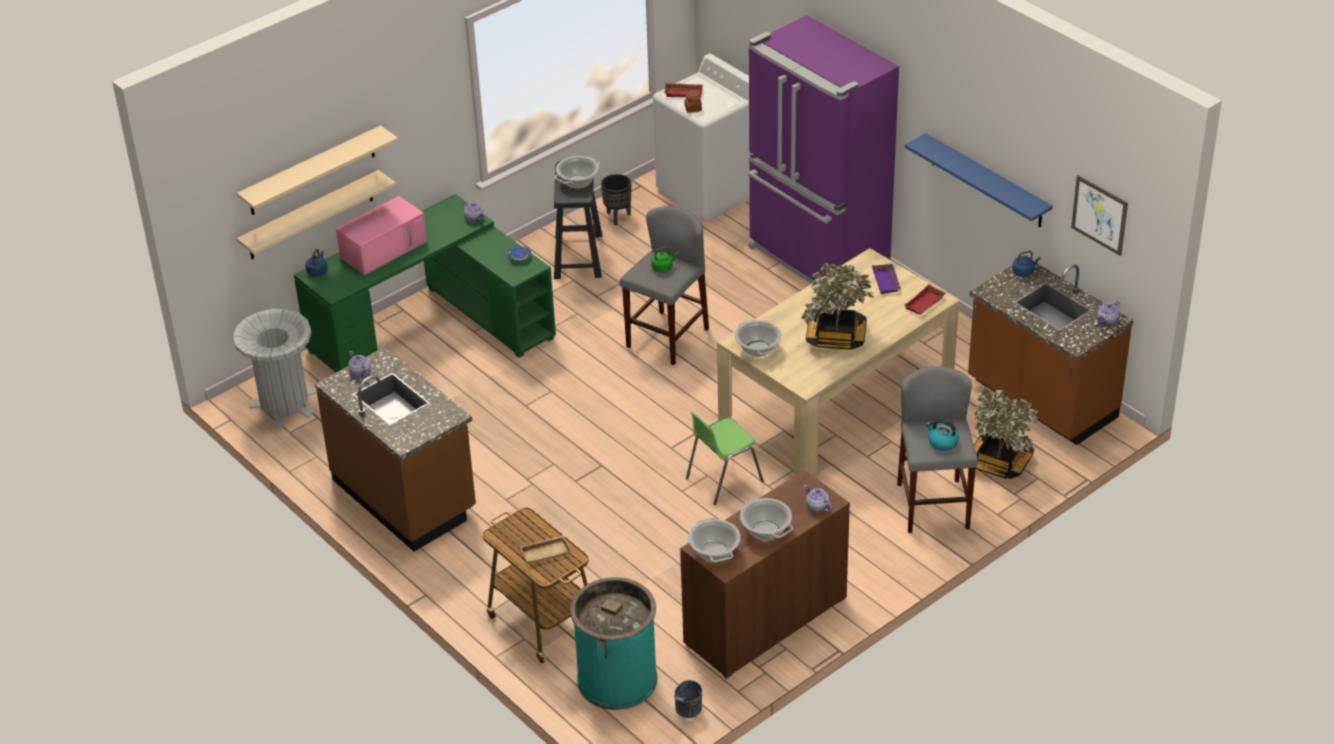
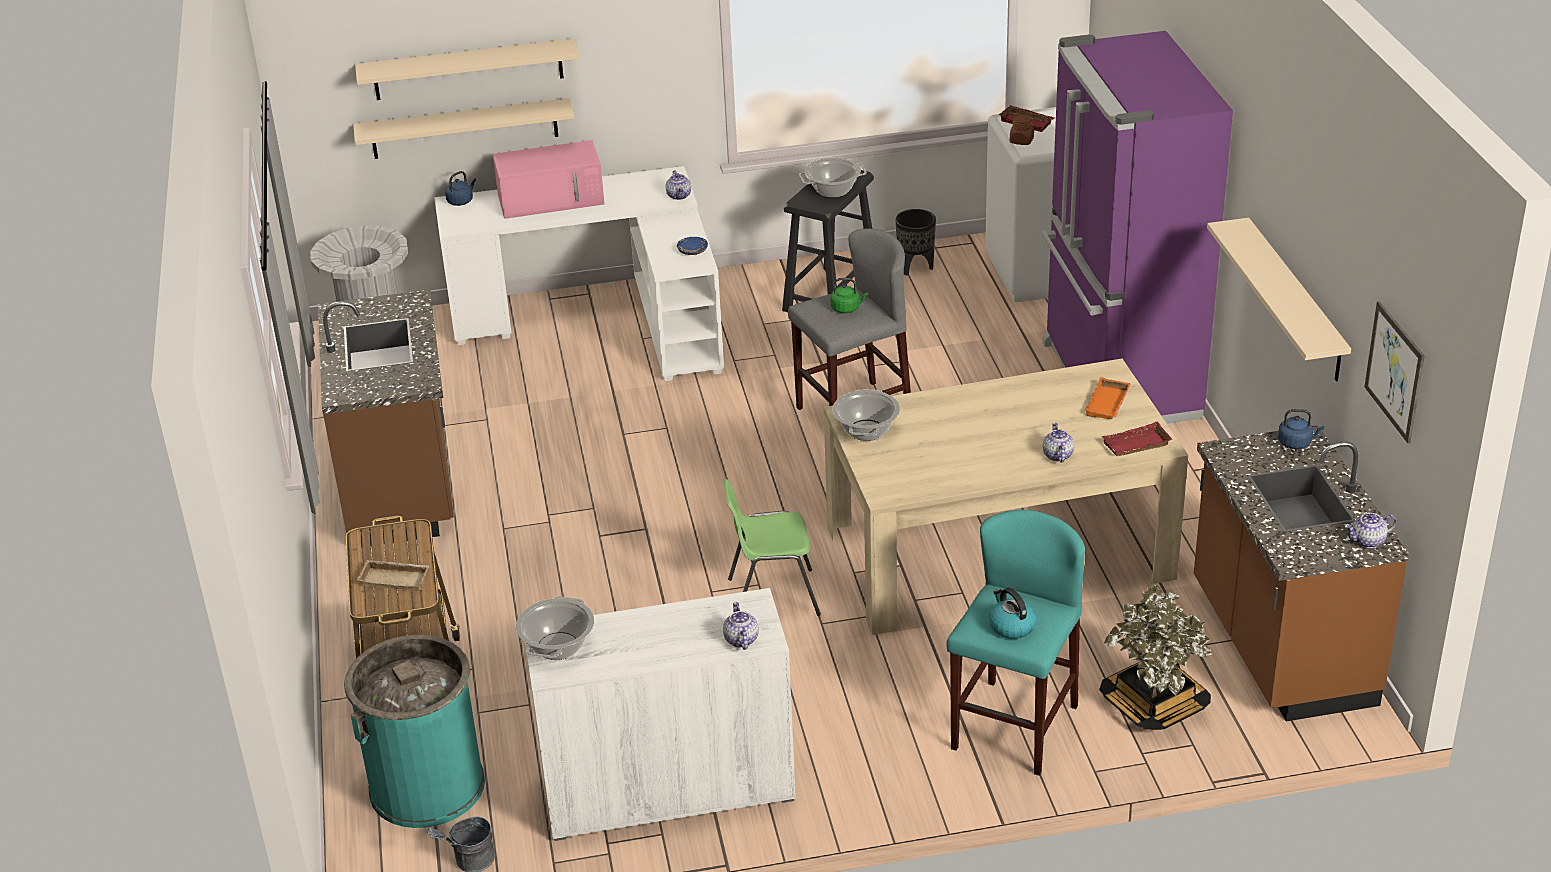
camera: 30 degrees right, 5 degrees down
green desk [294,194,556,372] -> white desk [434,166,724,381]
teapot [348,351,370,377] -> teapot moved to [1043,422,1074,462]
brown cabinet [680,470,850,679] -> white cabinet [525,588,796,841]
cooking pot [739,498,793,540] -> none
potted plant [801,263,875,350] -> none
purple tray [872,264,901,294] -> orange tray [1084,377,1131,419]
grey stool [897,366,978,533] -> turquoise stool [946,510,1085,776]
blue shelf [905,133,1053,227] -> beige shelf [1207,218,1351,382]

